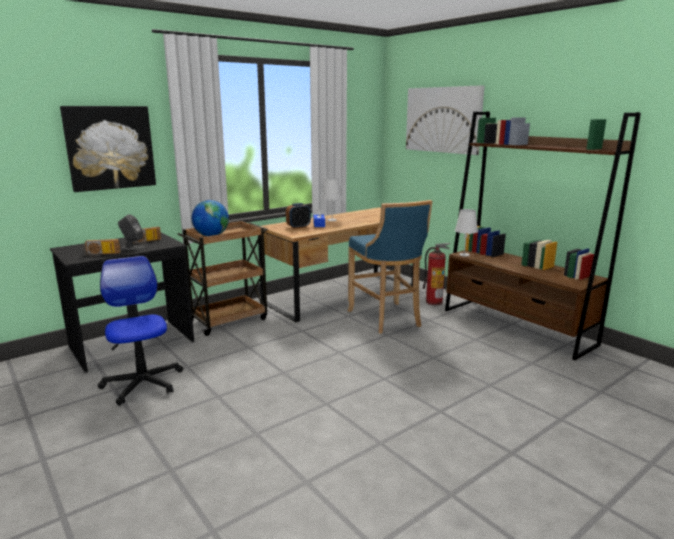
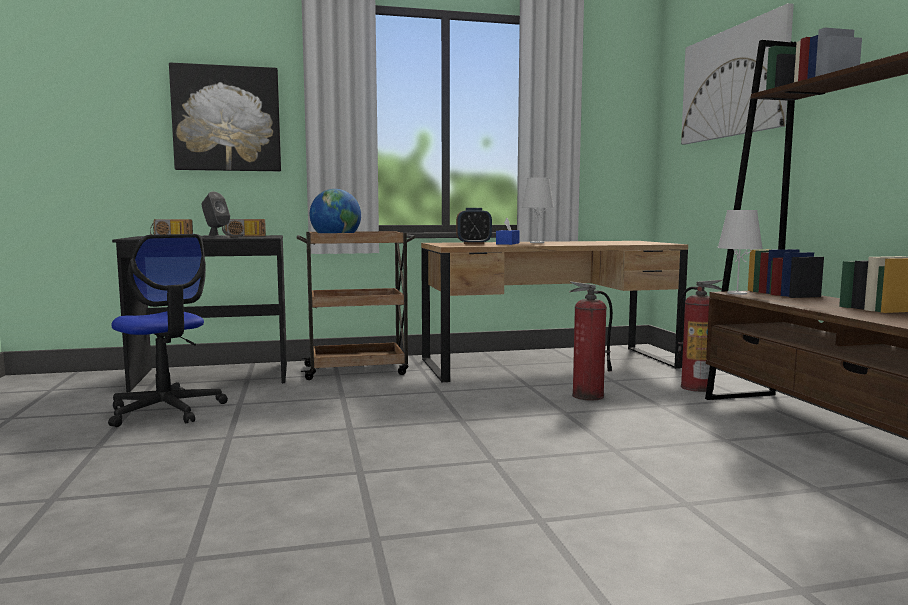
camera: 25 degrees right, 10 degrees down
office chair [98,256,183,406] -> office chair turned 135 degrees clockwise [108,234,228,427]
blue stool [347,200,432,334] -> fire extinguisher [569,281,613,400]

